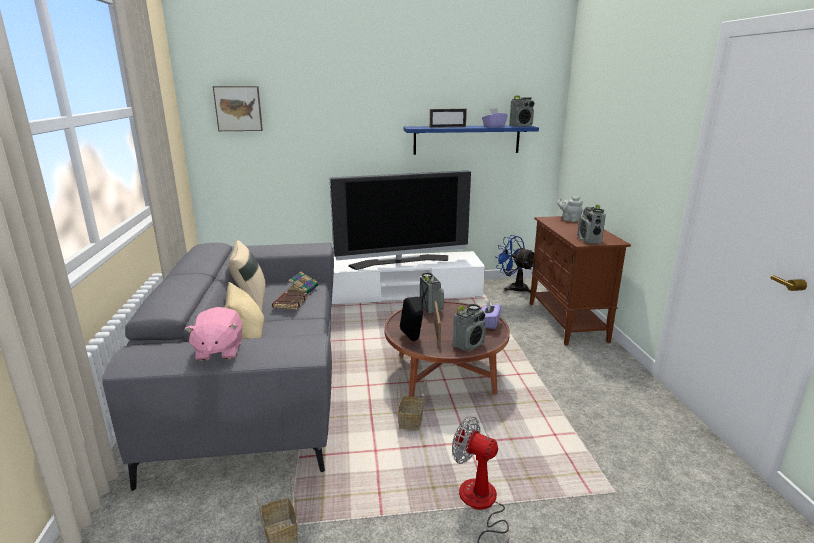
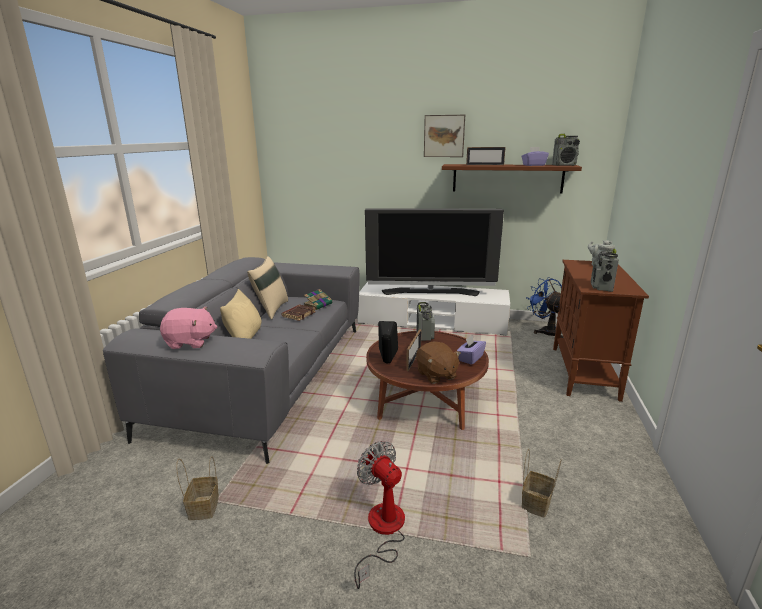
camera: 20 degrees right, 0 degrees up
pink plush toy [184,307,242,361] -> pink plush toy turned 105 degrees counterclockwise [160,307,217,349]
picture [213,86,263,131] -> picture moved to [424,115,465,157]
basket [397,376,426,431] -> basket moved to [521,449,562,518]
blue shelf [403,125,539,155] -> brown shelf [442,164,582,193]
radio [453,304,486,351] -> brown plush toy [416,342,461,384]

